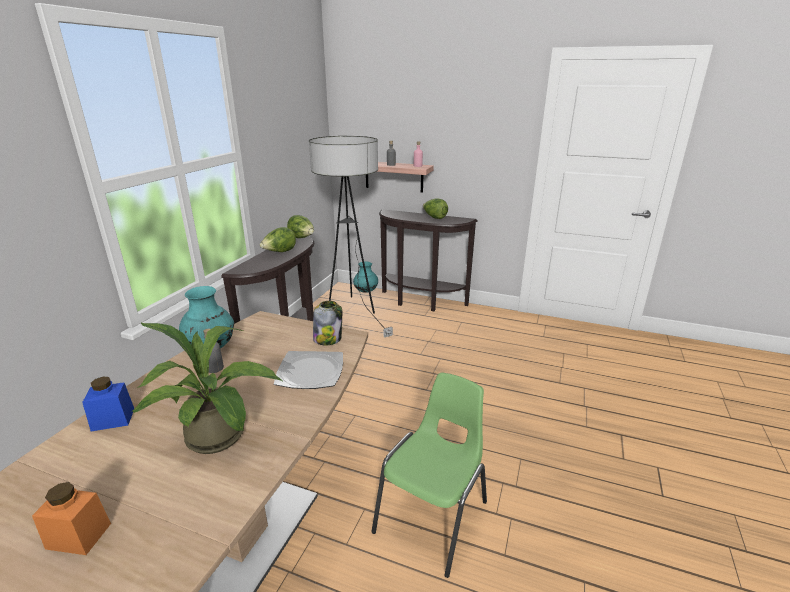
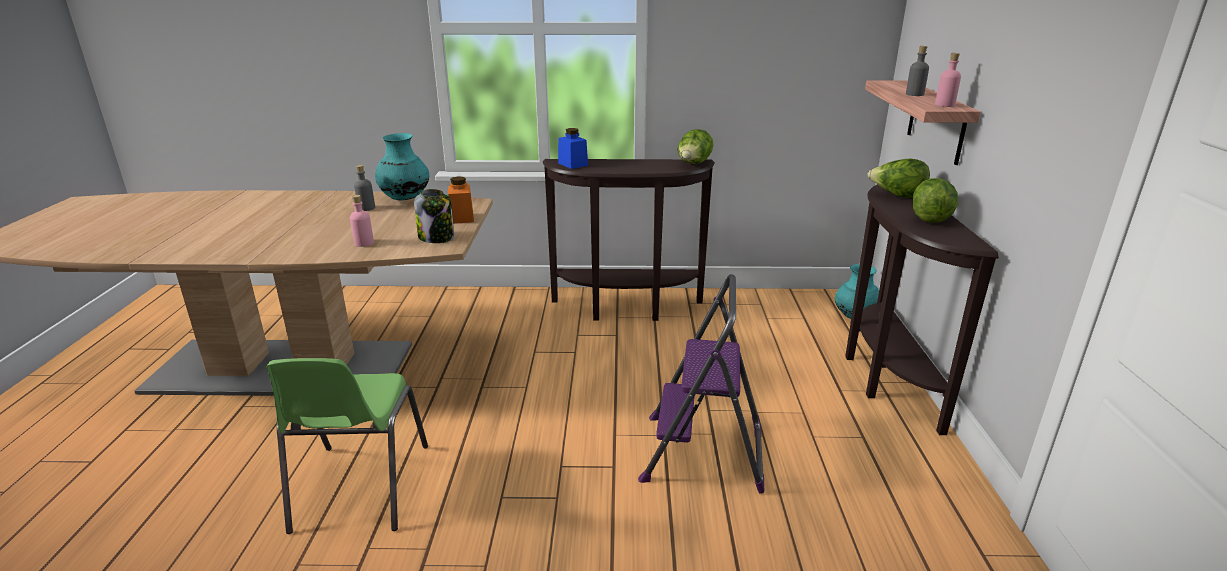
camera: 70 degrees right, 0 degrees up
orange jar [32,482,111,555] -> orange jar moved to [448,177,474,224]
blue jar [82,377,134,431] -> blue jar moved to [558,128,588,169]
potted plant [132,322,282,454] -> none
lettuce [260,227,296,252] -> lettuce moved to [868,159,930,198]
plate [274,351,343,389] -> pink bottle [350,195,374,247]
floor lamp [309,136,393,337] -> none
green chair [371,372,487,578] -> green chair turned 75 degrees clockwise [266,358,428,534]
none -> purple step ladder [638,274,764,494]

